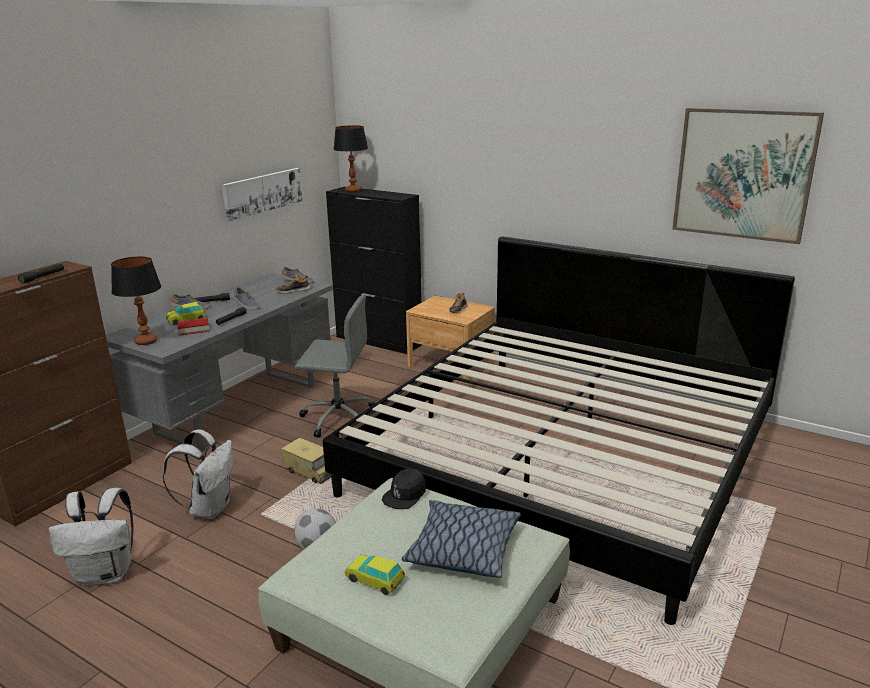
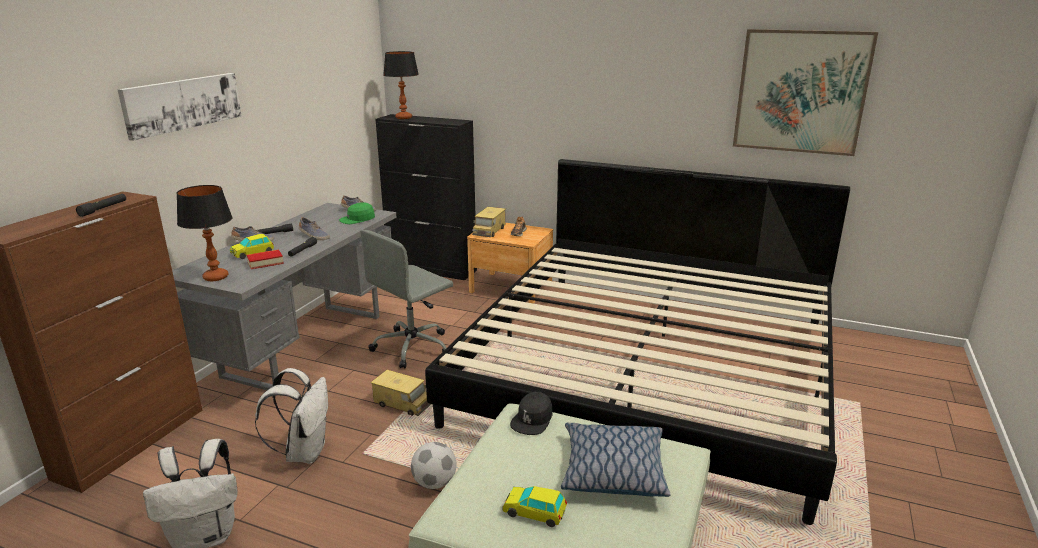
camera: 10 degrees left, 0 degrees up
picture [222,168,303,221] -> picture moved to [118,73,242,141]
shoe [276,273,311,293] -> green cap [339,203,375,224]
grey office chair [295,295,375,438] -> grey office chair turned 135 degrees clockwise [360,230,453,369]
none -> toy truck [472,207,506,237]

